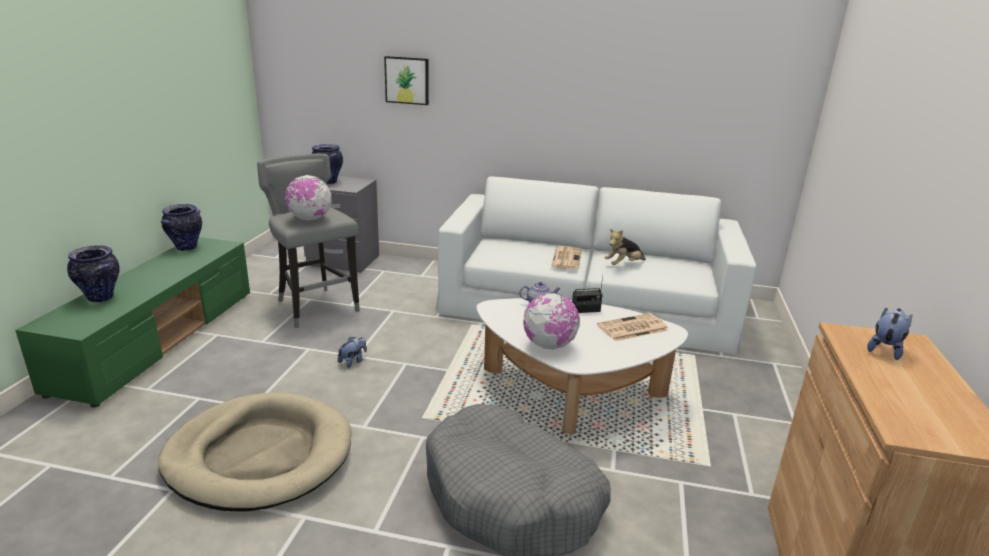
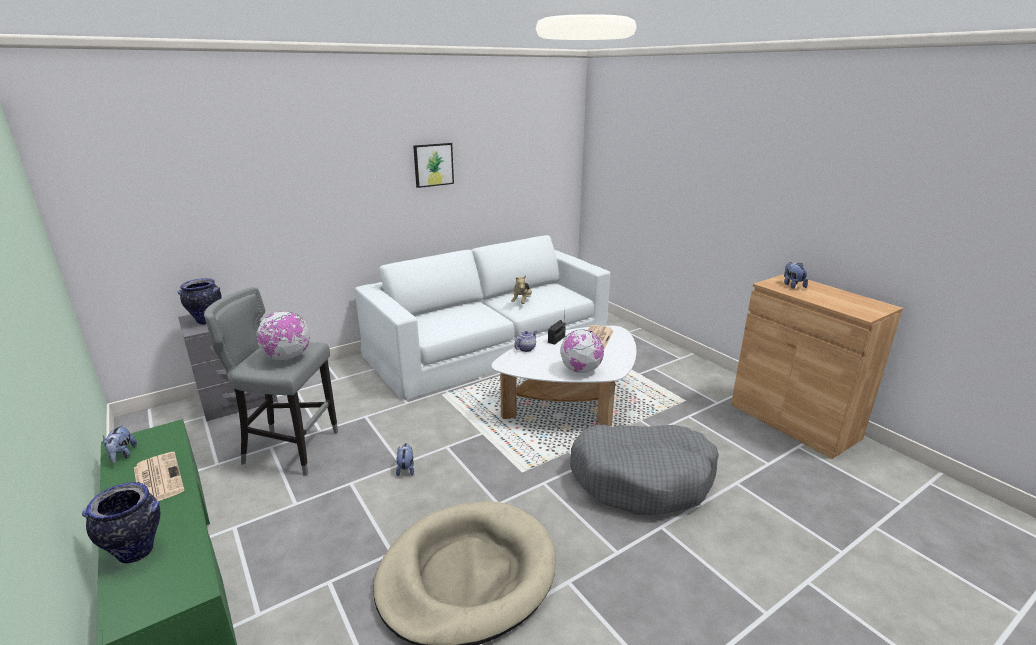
camera: 45 degrees left, 0 degrees up
vase [161,204,202,251] -> plush toy [103,424,137,463]
picture [384,56,429,105] -> picture moved to [413,143,454,188]
newspaper [551,246,581,270] -> newspaper moved to [134,452,184,501]

